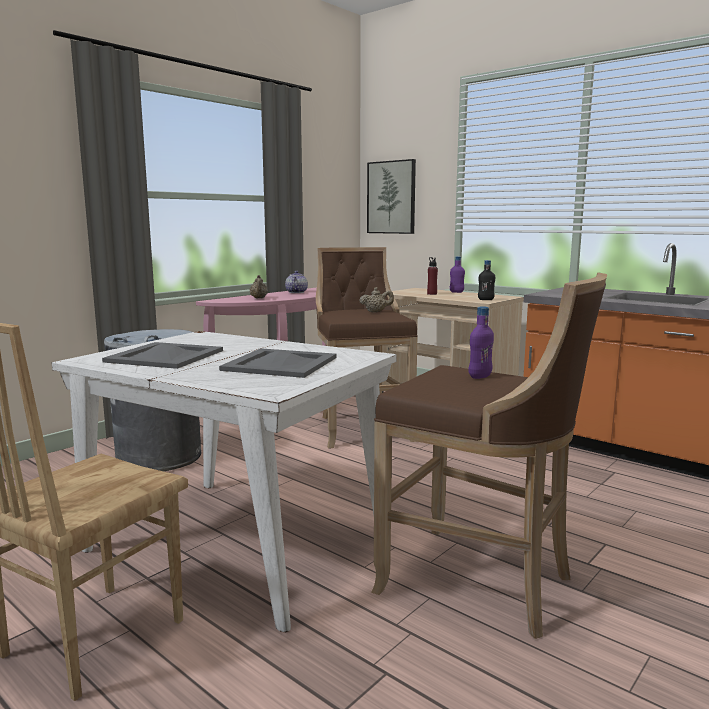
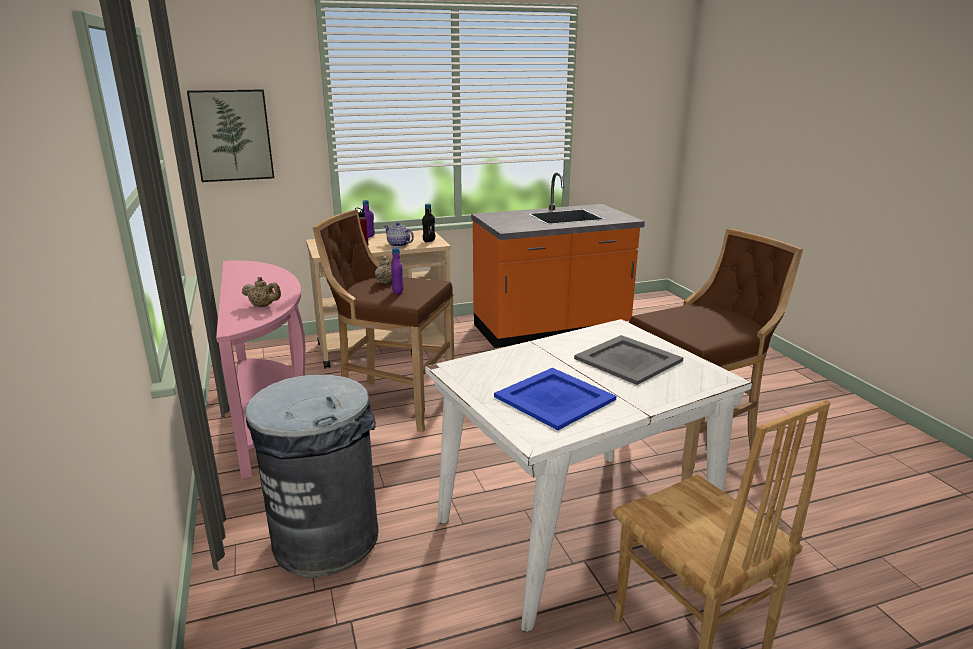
camera: 60 degrees left, 10 degrees up
grey tray [102,342,223,369] -> blue tray [494,368,616,430]
teapot [285,271,308,293] -> teapot moved to [384,222,414,247]
purple bottle [469,306,494,379] -> purple bottle moved to [391,247,403,295]

